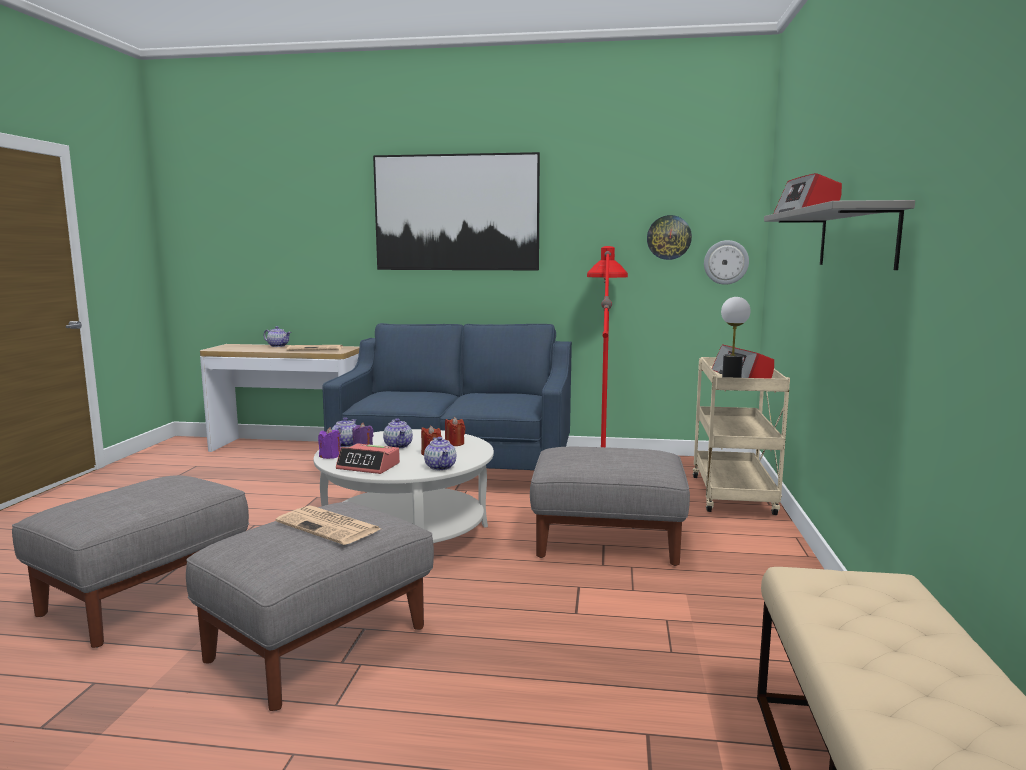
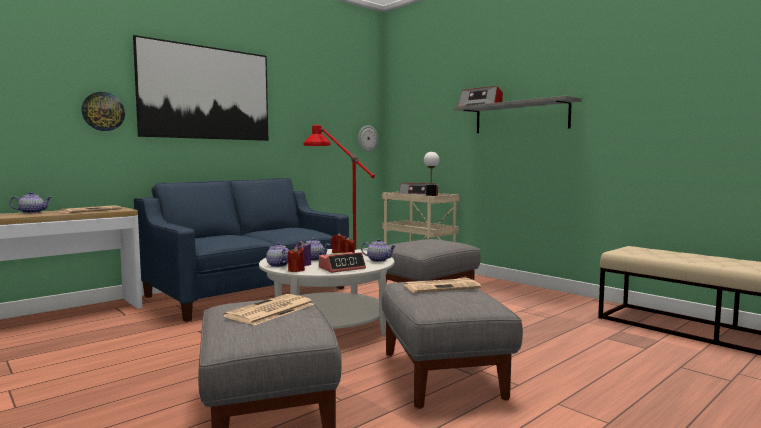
camera: 50 degrees left, 5 degrees down
purple candle [318,427,341,459] -> red candle [287,247,305,272]
wall clock [647,215,692,260] -> wall clock moved to [82,92,125,131]
none -> newspaper [223,294,314,325]

